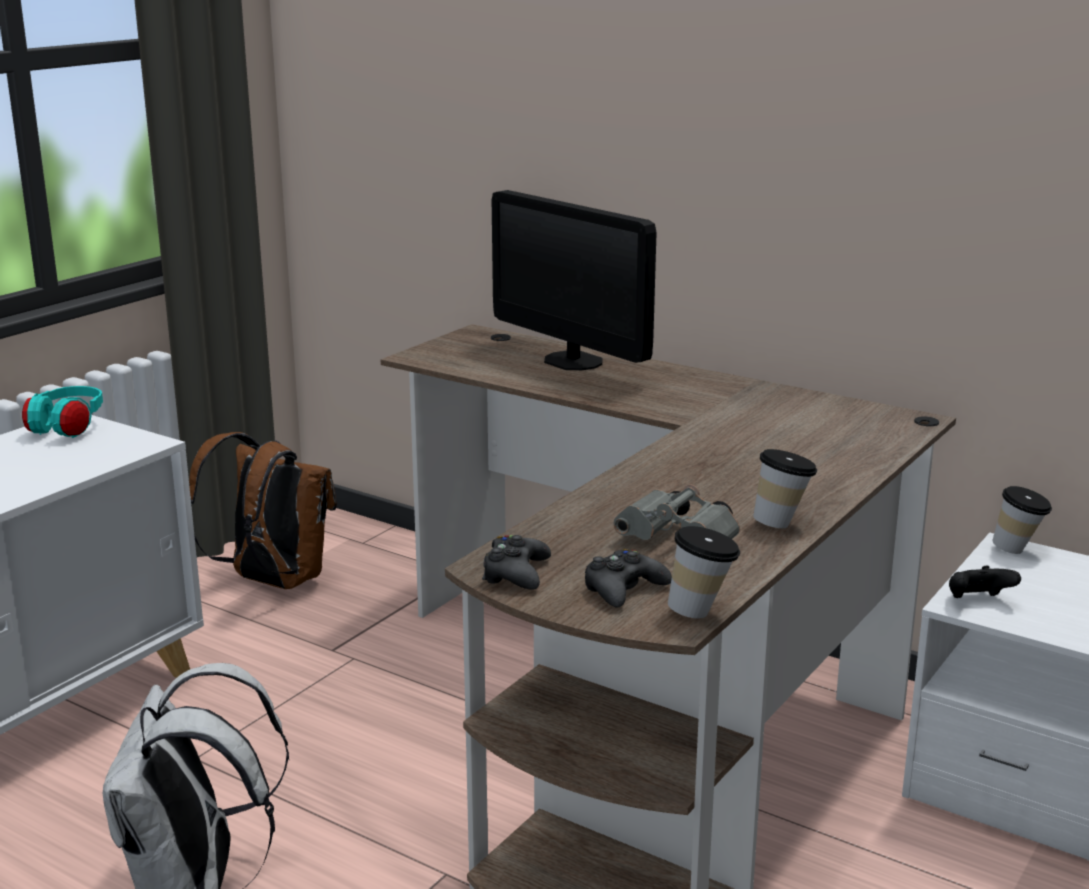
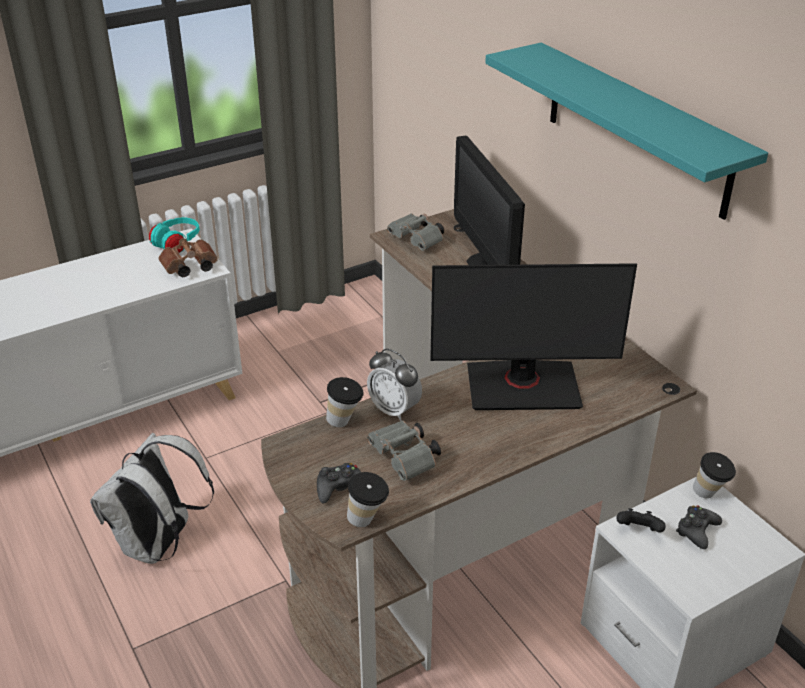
camera: 25 degrees right, 15 degrees up
brown backpack [189,432,337,589] -> none
black game controller [482,535,551,590] -> black game controller moved to [676,505,722,549]
cup [753,449,817,528] -> cup moved to [326,377,364,427]
none -> brown binoculars [159,238,218,277]
none -> alarm clock [367,349,422,421]
none -> grey binoculars [387,214,444,251]
none -> monitor [430,263,637,410]
none -> turquoise shelf [485,42,768,220]

